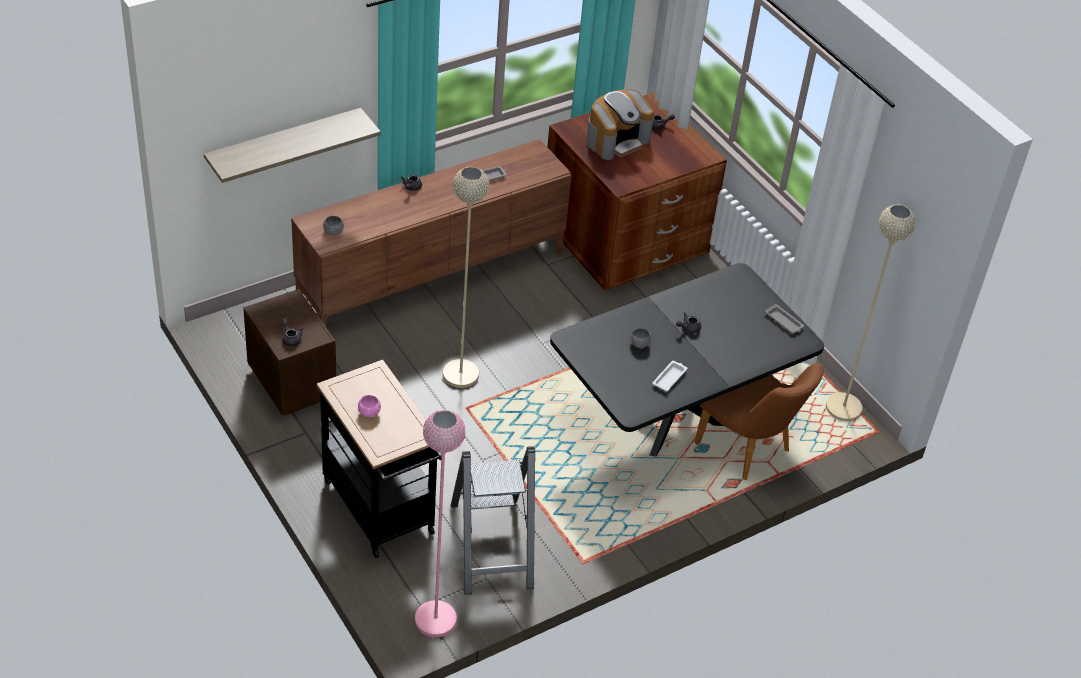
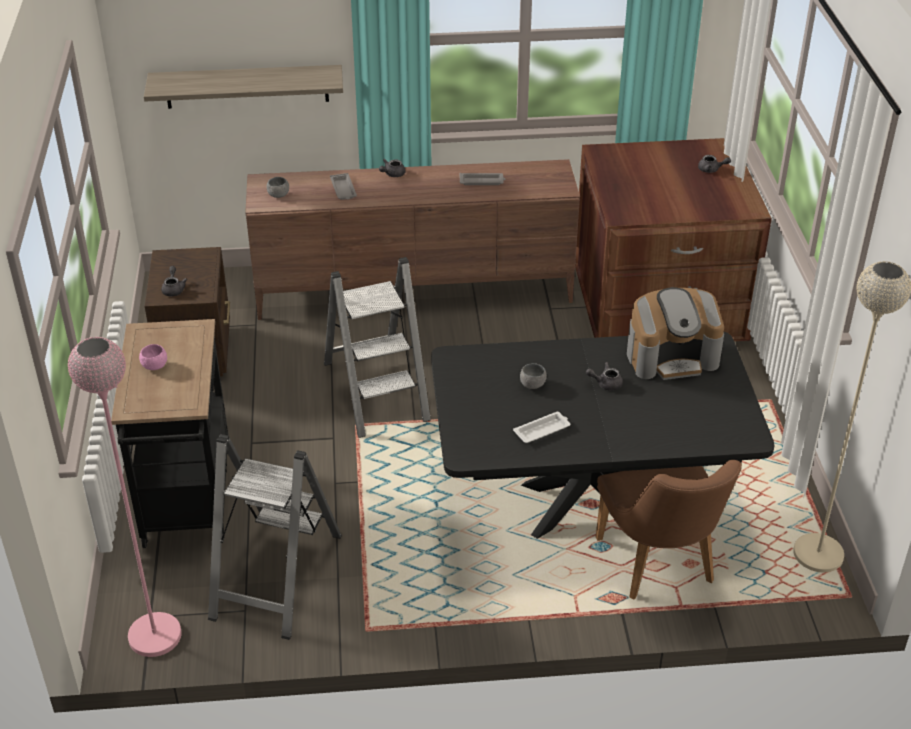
camera: 30 degrees right, 5 degrees down
beige floor lamp [443,167,489,388] -> grey step ladder [324,257,431,438]
coffee machine [586,89,654,160] -> coffee machine moved to [627,287,724,380]
grey tray [765,304,804,333] -> grey tray moved to [330,173,357,200]

